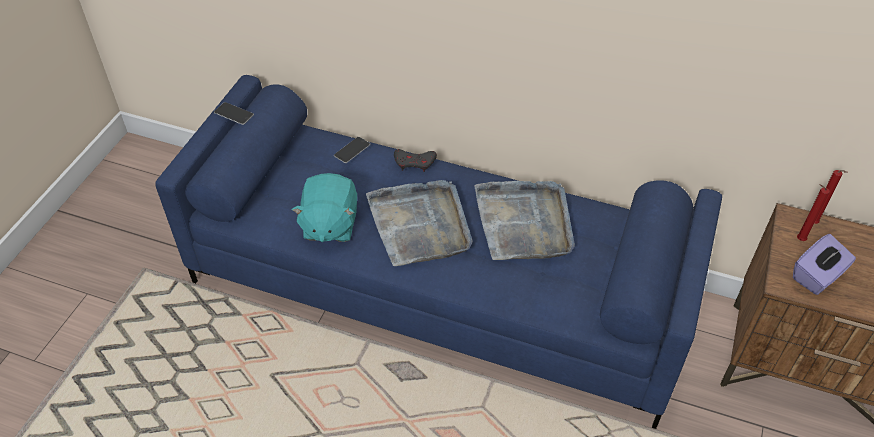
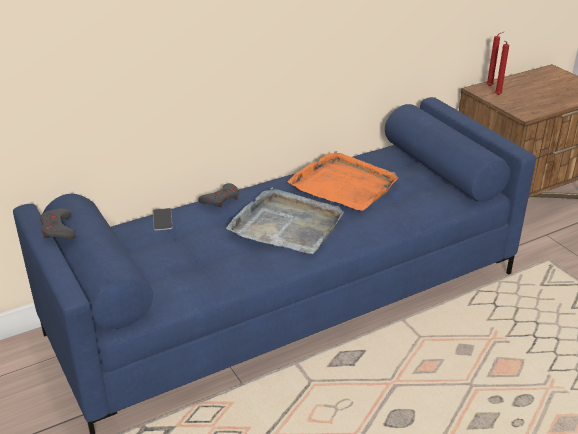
camera: 50 degrees left, 15 degrees down
phone [214,102,254,125] -> grey game controller [40,208,76,239]
turquoise plush toy [292,173,357,242] -> none
grey tray [475,181,575,260] -> orange tray [288,151,399,211]
purple tissue box [793,234,856,295] -> none

